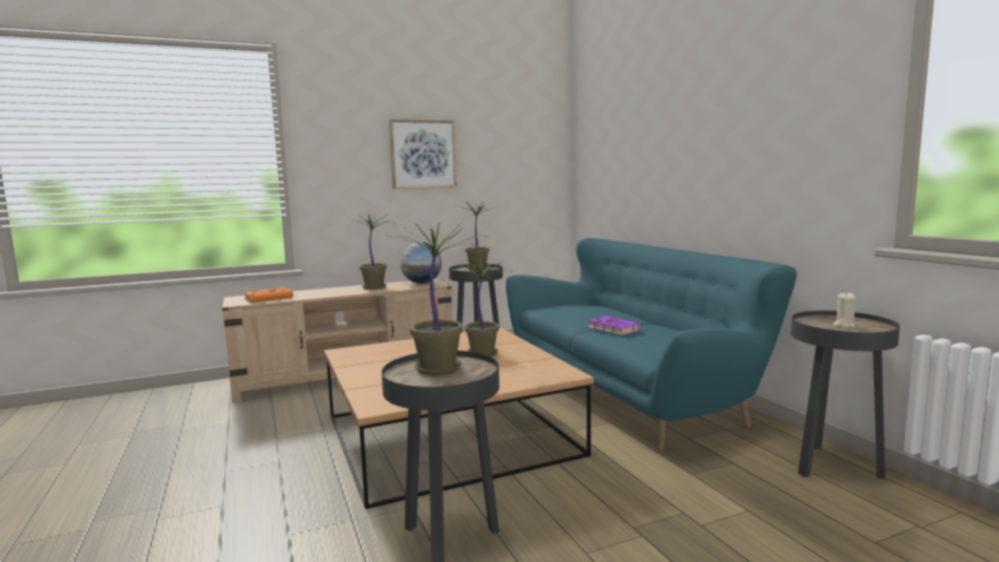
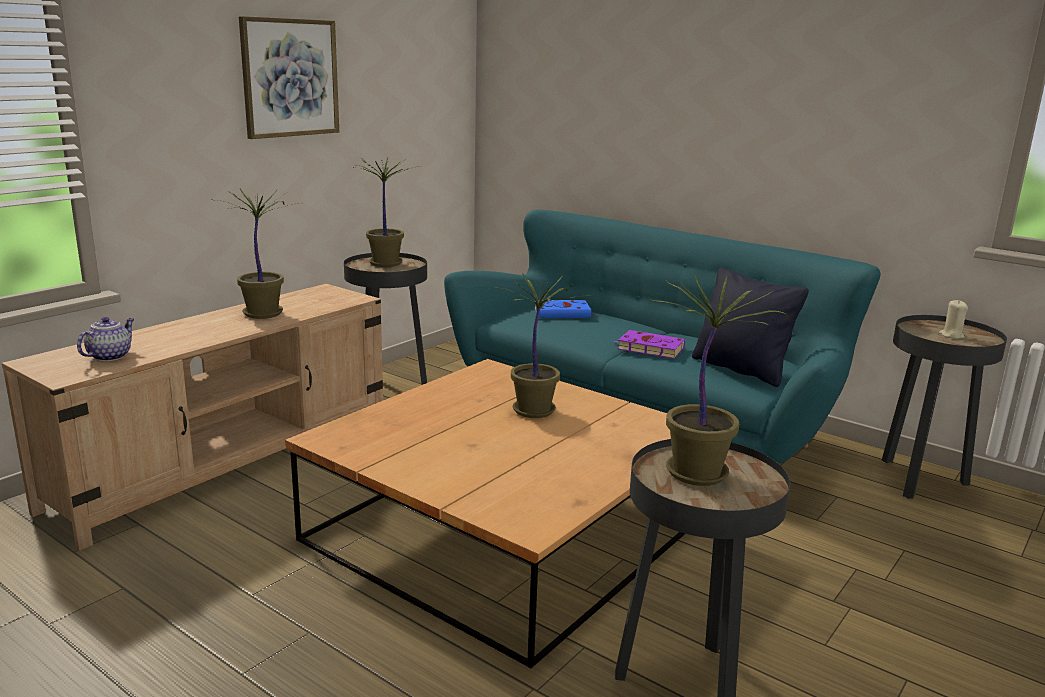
camera: 30 degrees left, 10 degrees up
orange book [244,287,297,303] -> teapot [77,317,134,361]
globe [400,242,442,284] -> none
none -> blue book [534,300,598,318]
none -> black pillow [692,268,809,387]

